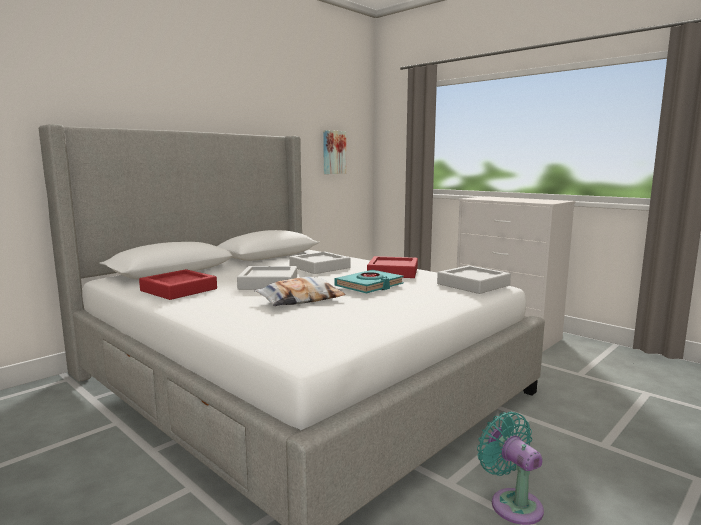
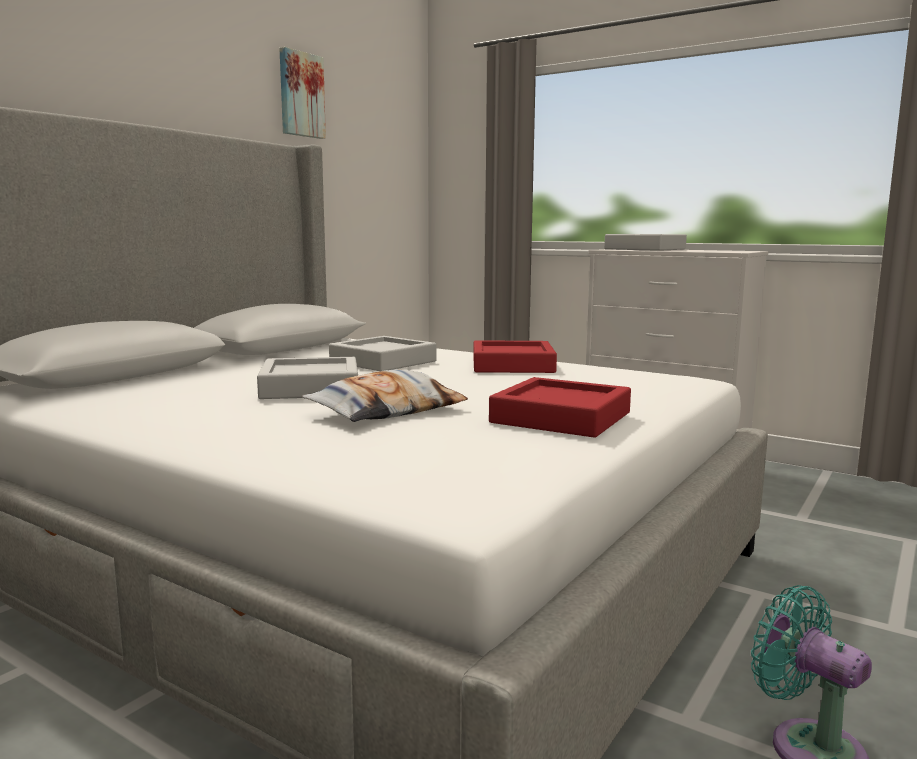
camera: 10 degrees left, 0 degrees up
red tray [139,269,217,300] -> red tray moved to [489,377,631,438]
picture [323,130,346,174] -> picture moved to [279,47,326,139]
turquoise book [334,270,404,293] -> none
grey tray [437,265,511,294] -> grey tray moved to [604,234,687,251]

